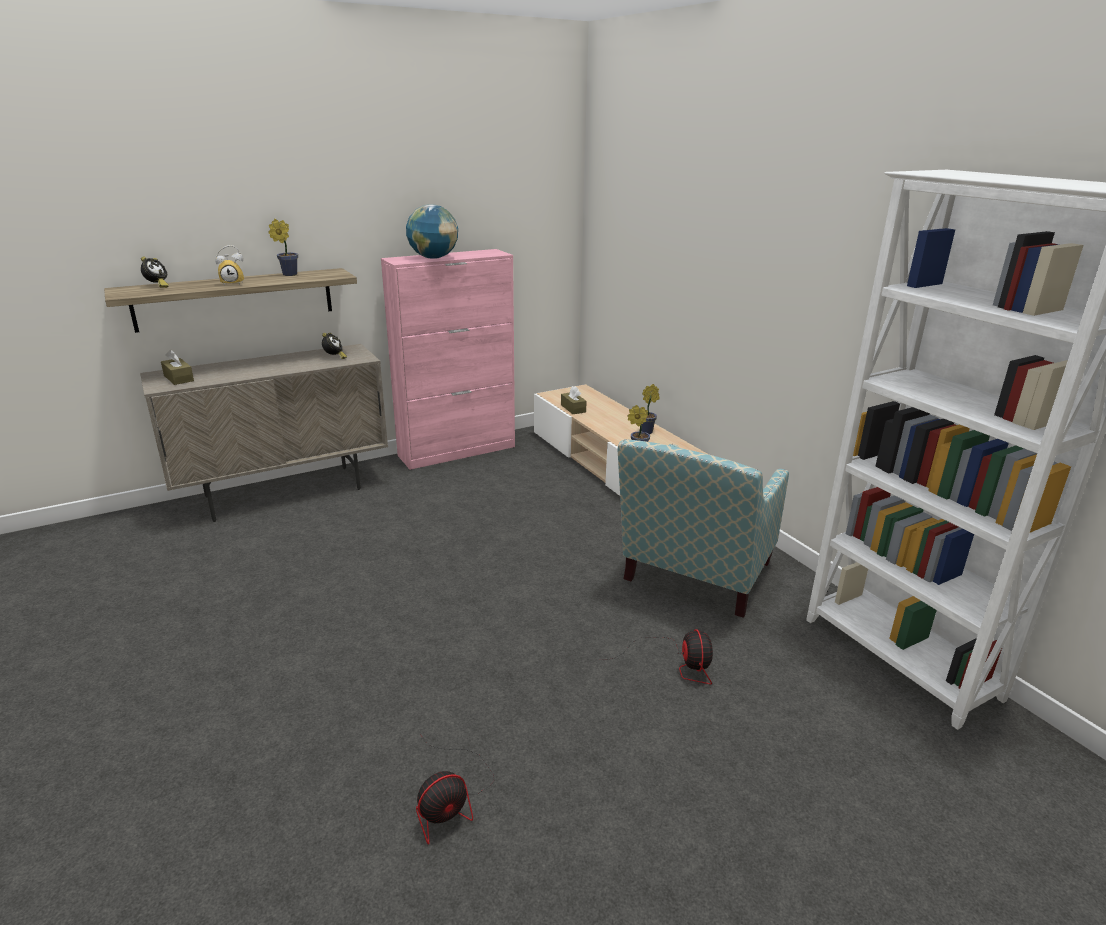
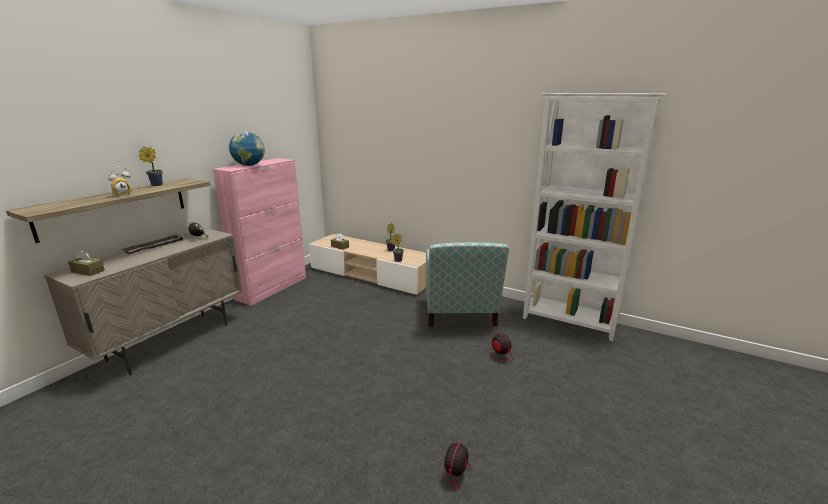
camera: 30 degrees left, 5 degrees down
alarm clock [141,256,169,288] -> none
none -> tray [121,233,184,254]

